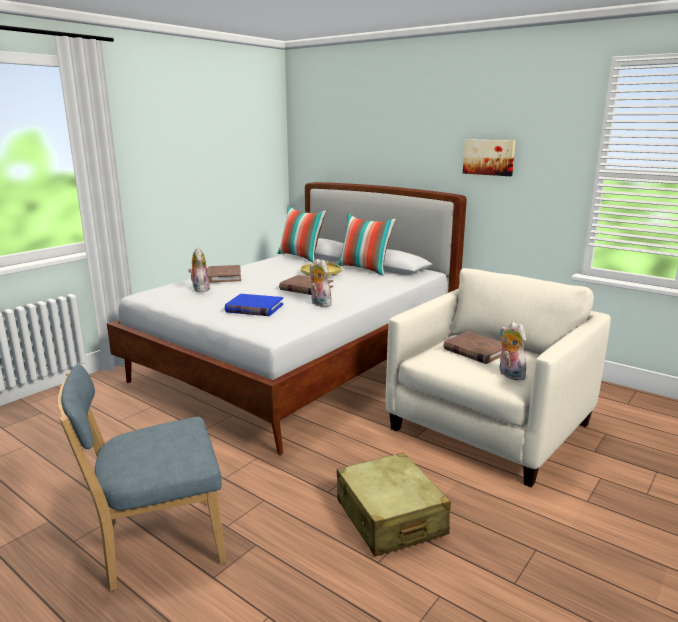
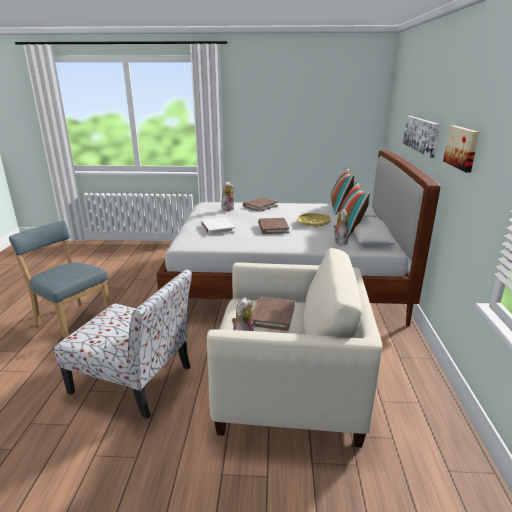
camera: 55 degrees right, 5 degrees up
blue book [225,294,283,316] -> white book [201,218,235,235]
plush toy [309,259,332,307] -> plush toy moved to [333,208,348,246]
beige suitcase [337,452,451,556] -> chair [54,269,192,419]
none -> picture [403,116,440,158]

